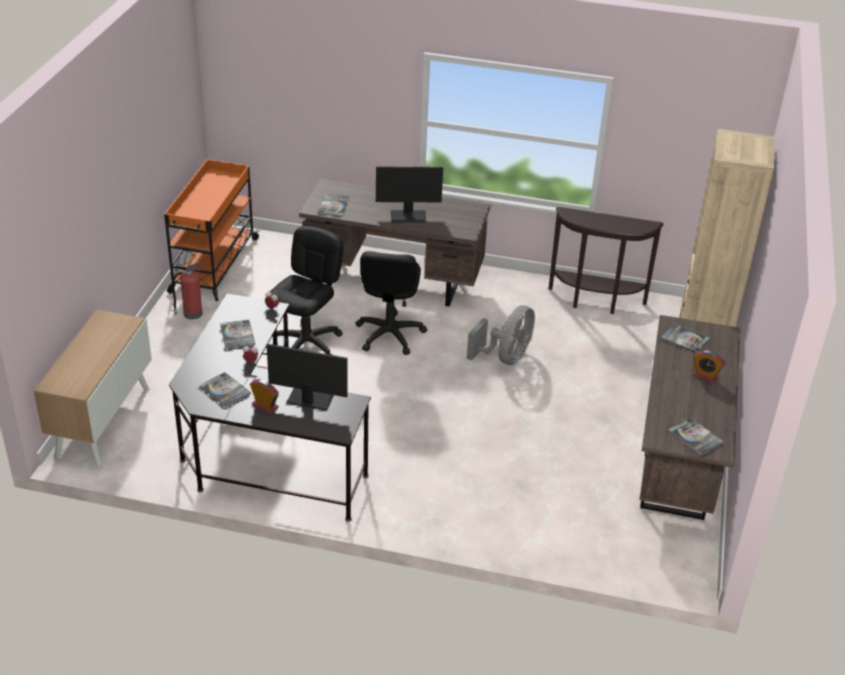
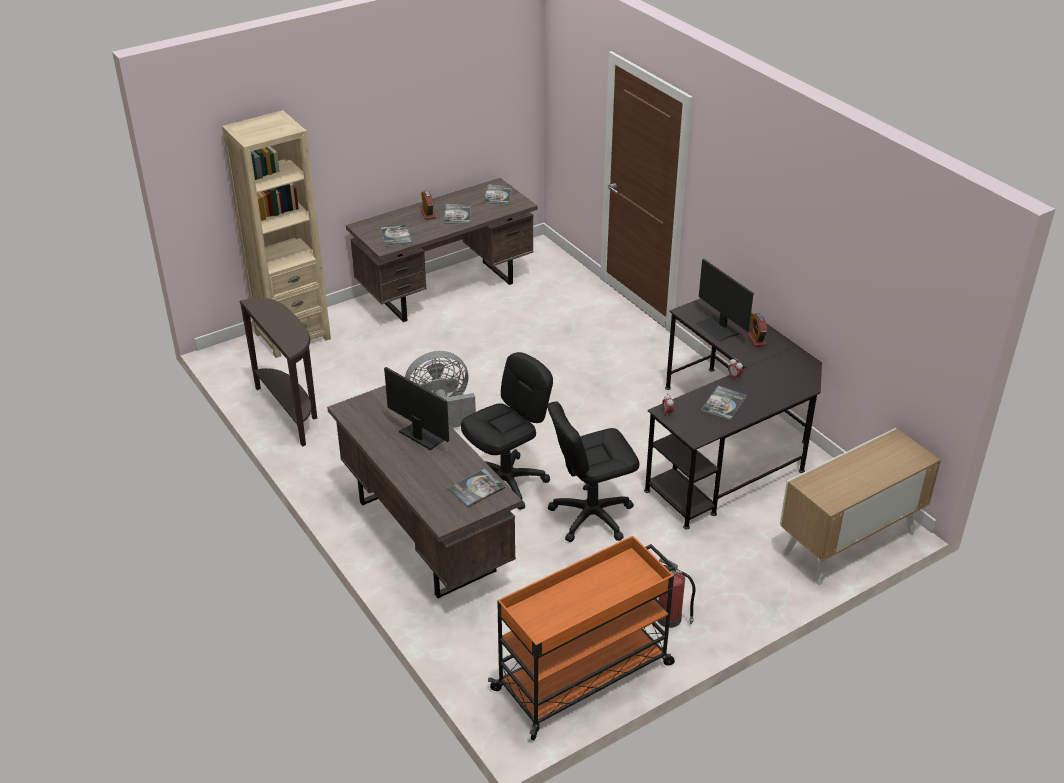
camera: 135 degrees left, 0 degrees up
book [200,372,251,408] -> book moved to [444,204,471,223]

